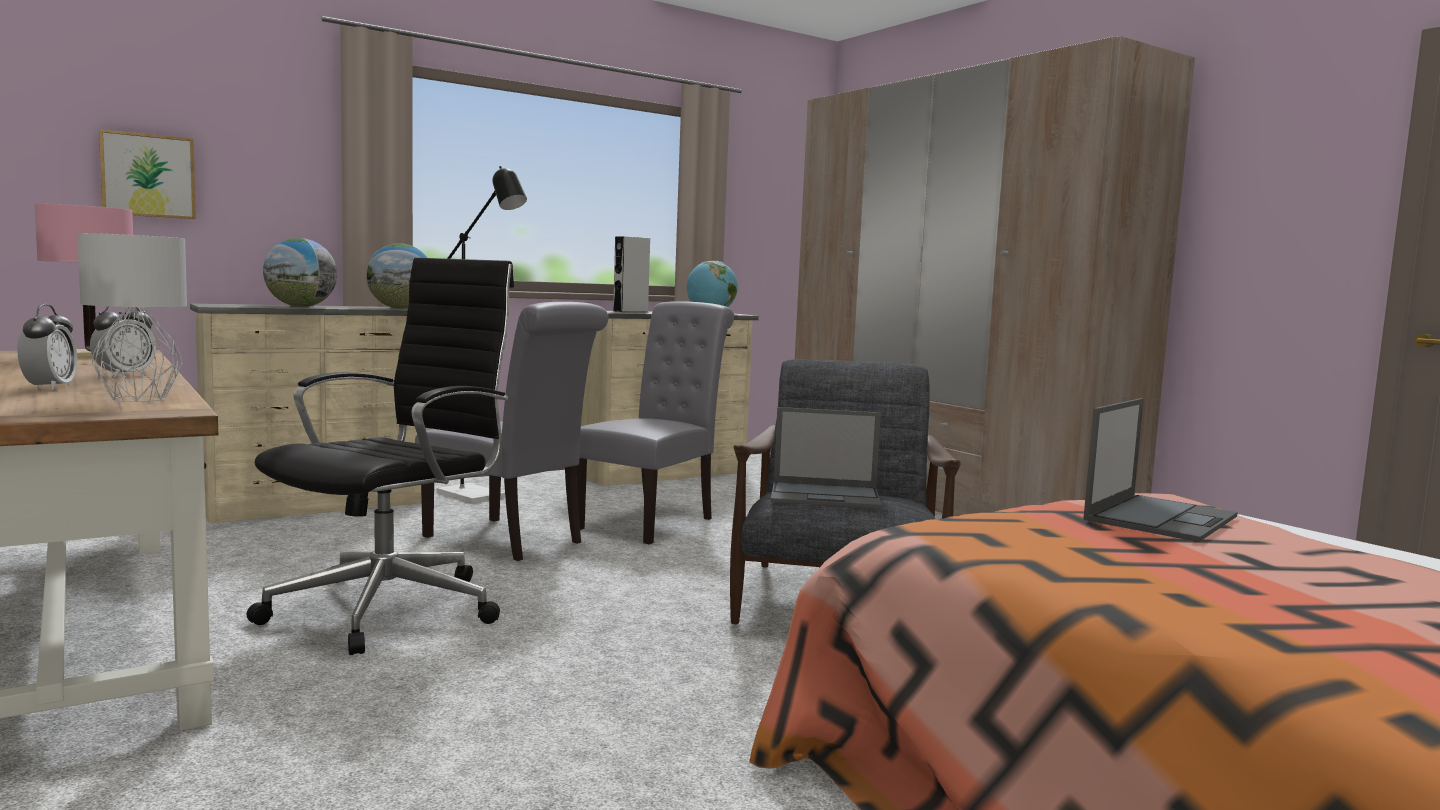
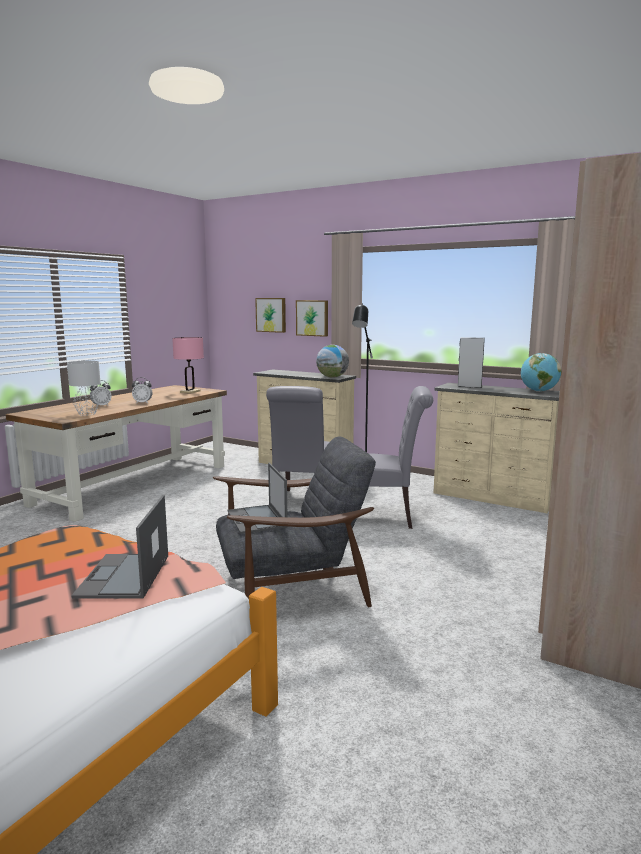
camera: 65 degrees right, 5 degrees up
black office chair [246,258,514,655] -> none
globe [263,238,337,307] -> none
laptop [1083,398,1238,542] -> laptop turned 75 degrees clockwise [71,495,168,598]
none -> picture [296,300,328,337]

